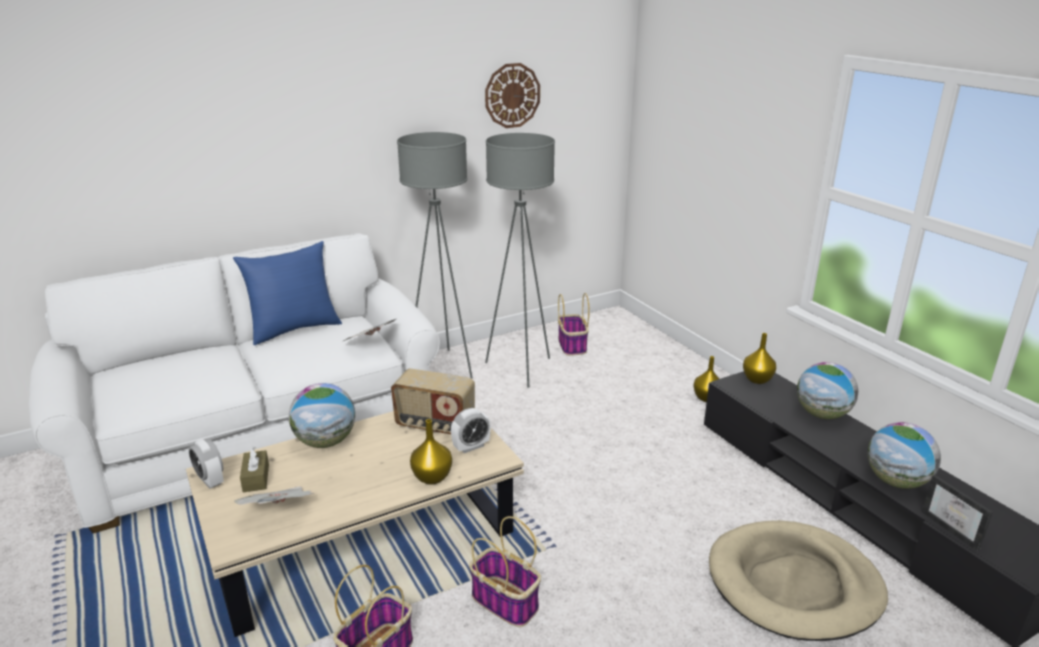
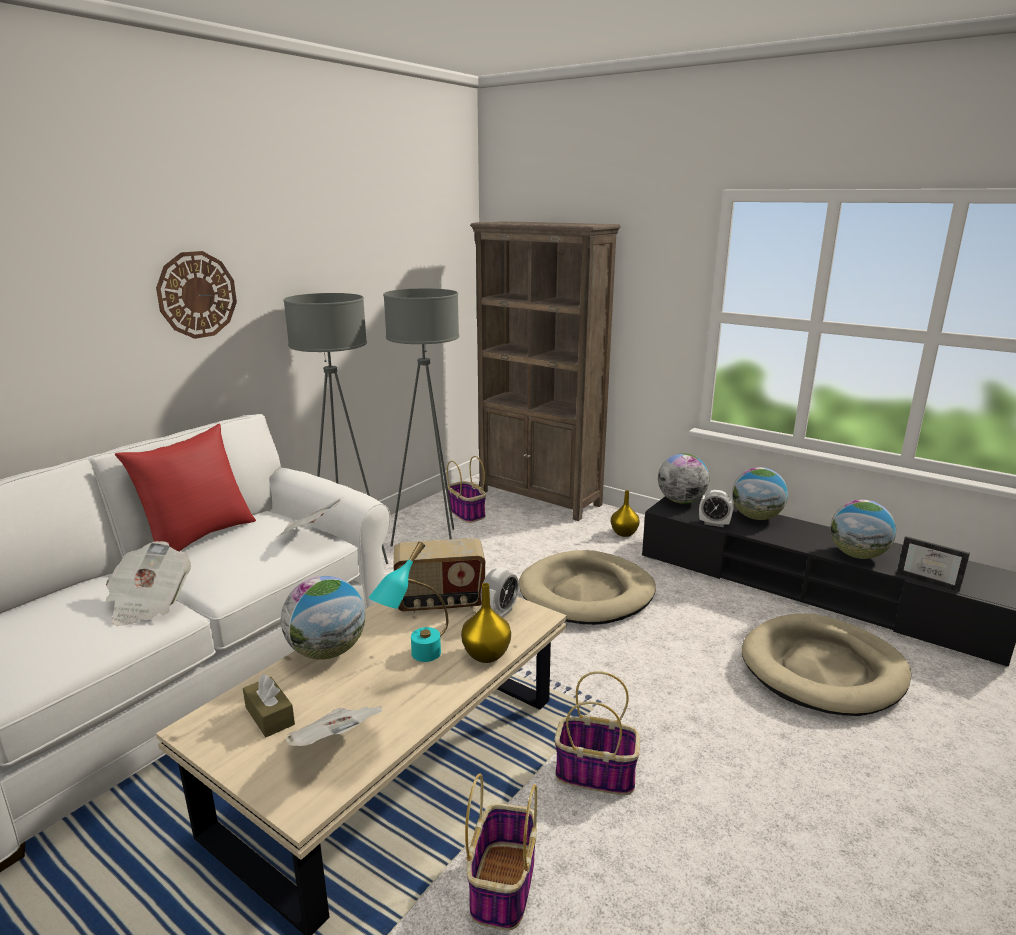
camera: 25 degrees left, 5 degrees down
alarm clock [189,439,224,489] -> alarm clock moved to [699,490,734,527]
blue pillow [233,241,342,345] -> red pillow [115,424,256,552]
wall clock [485,63,540,128] -> wall clock moved to [156,251,237,339]
yellow vase [743,333,776,384] -> globe [658,453,709,504]
none -> newspaper [106,541,191,626]
none -> turquoise table lamp [368,542,448,662]
none -> brown bookcase [470,221,621,521]
none -> beige dog bed [519,550,656,625]

